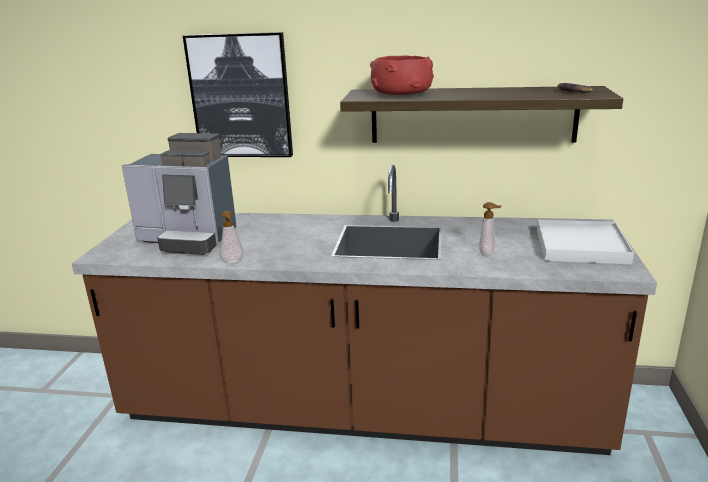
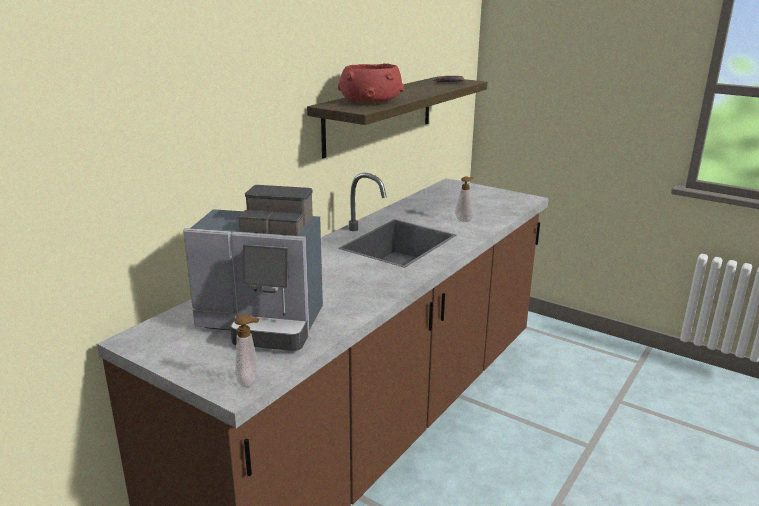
camera: 65 degrees left, 0 degrees up
coffee machine [122,133,237,255] -> coffee machine turned 60 degrees clockwise [183,185,323,351]
picture [183,32,293,157] -> none
soap dispenser [220,211,244,264] -> soap dispenser moved to [234,314,259,387]
white tray [537,220,634,264] -> none

